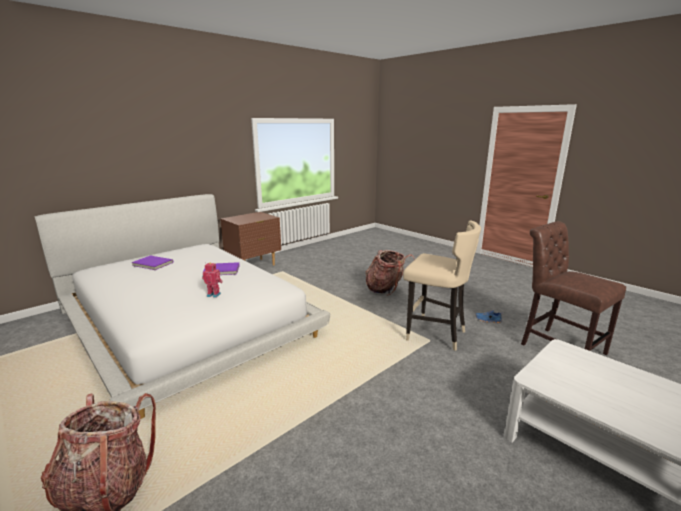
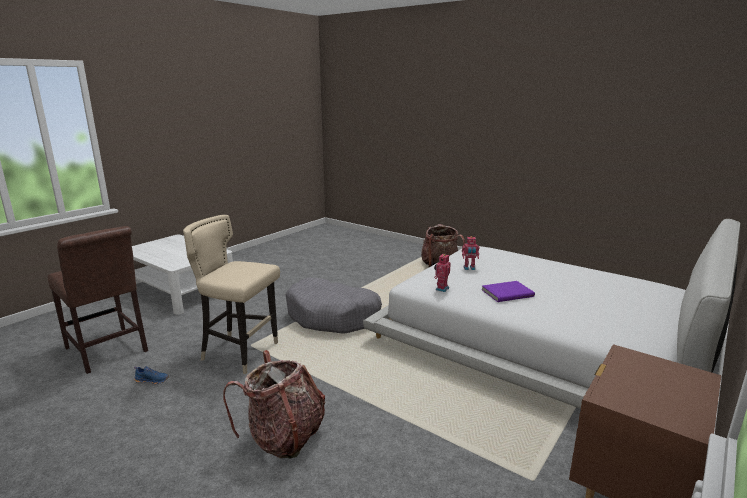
camera: 170 degrees right, 0 degrees up
purple book [132,255,173,270] -> none
none -> grey dog bed [286,278,382,334]
none -> toy robot [434,254,451,292]

